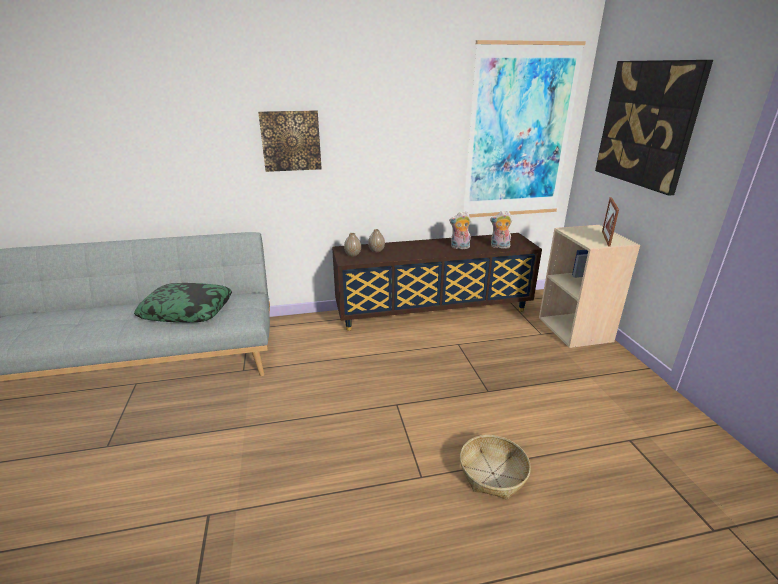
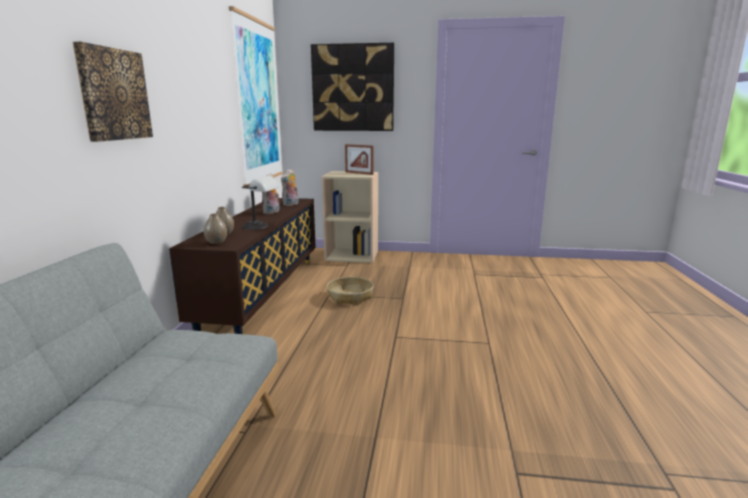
camera: 70 degrees left, 10 degrees down
pillow [134,283,232,322] -> none
basket [460,435,531,500] -> basket moved to [326,277,374,305]
none -> table lamp [241,176,279,230]

